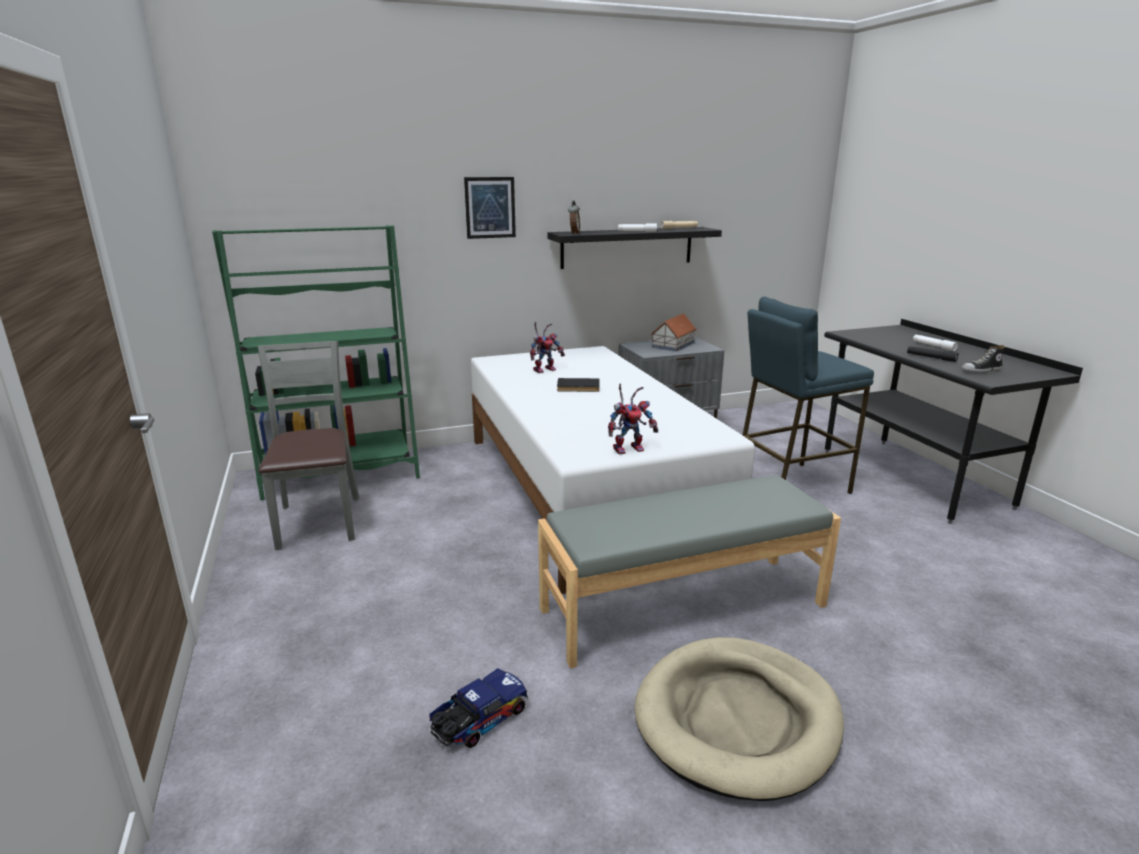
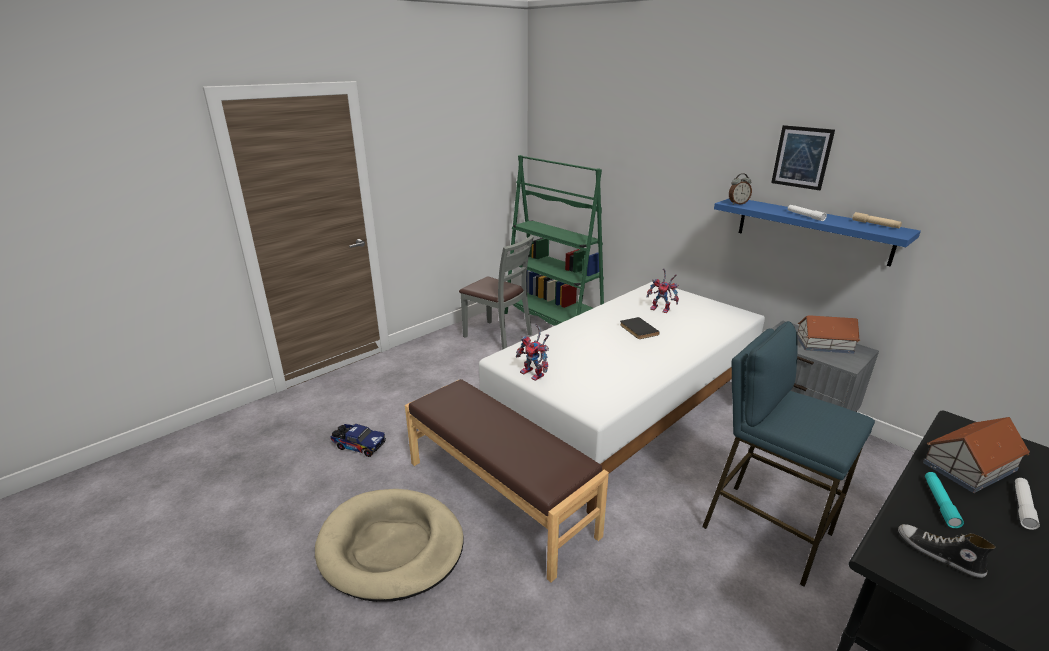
camera: 65 degrees right, 5 degrees up
grey chair [258,341,359,550] -> grey chair turned 75 degrees clockwise [459,235,534,350]
picture [464,177,516,239] -> picture moved to [771,125,835,190]
grey bench [538,475,841,668] -> brown bench [405,379,609,582]
black shelf [547,227,722,269] -> blue shelf [714,199,921,266]
black flashlight [907,346,958,362] -> turquoise flashlight [925,472,964,528]
none -> toy house [923,417,1030,493]

